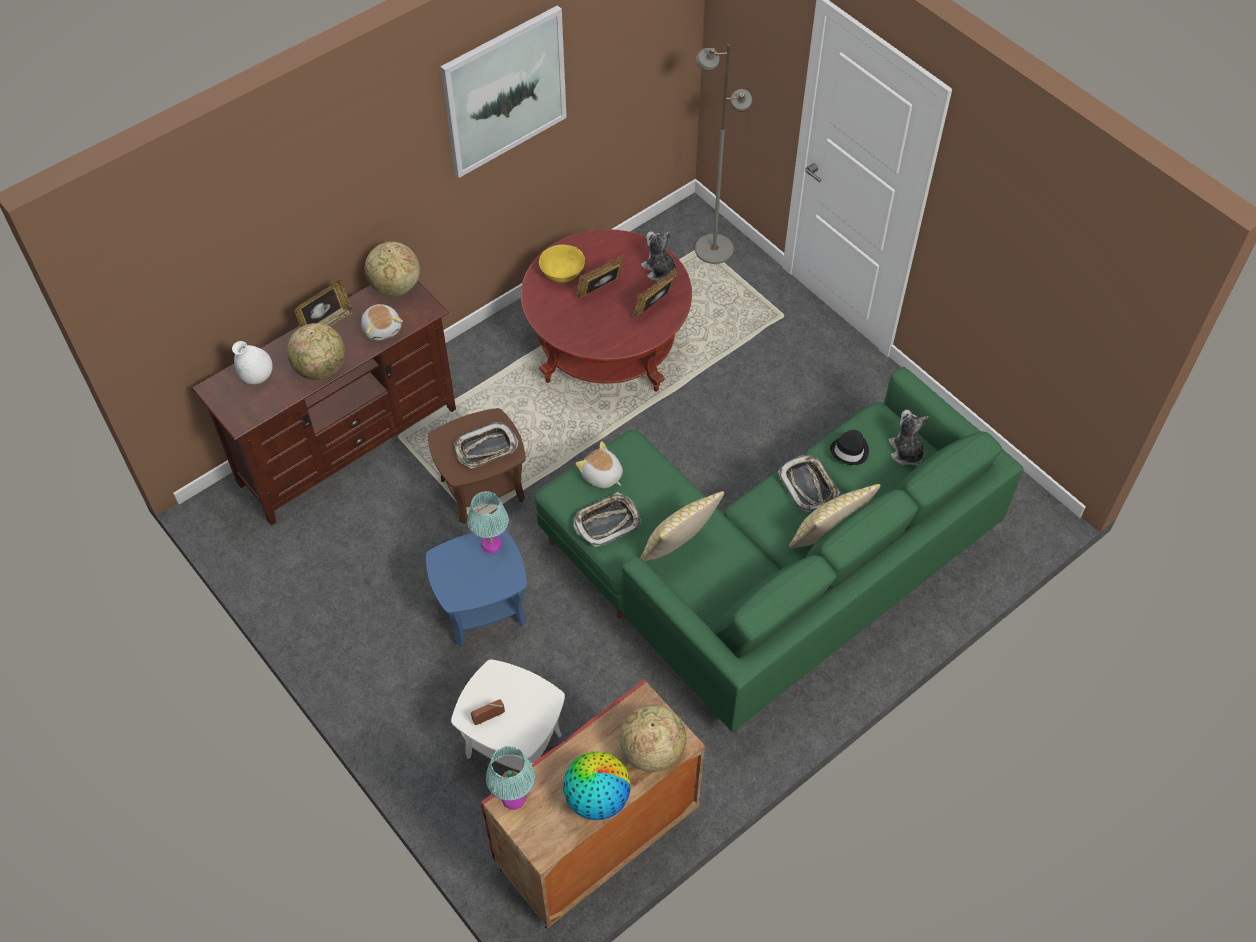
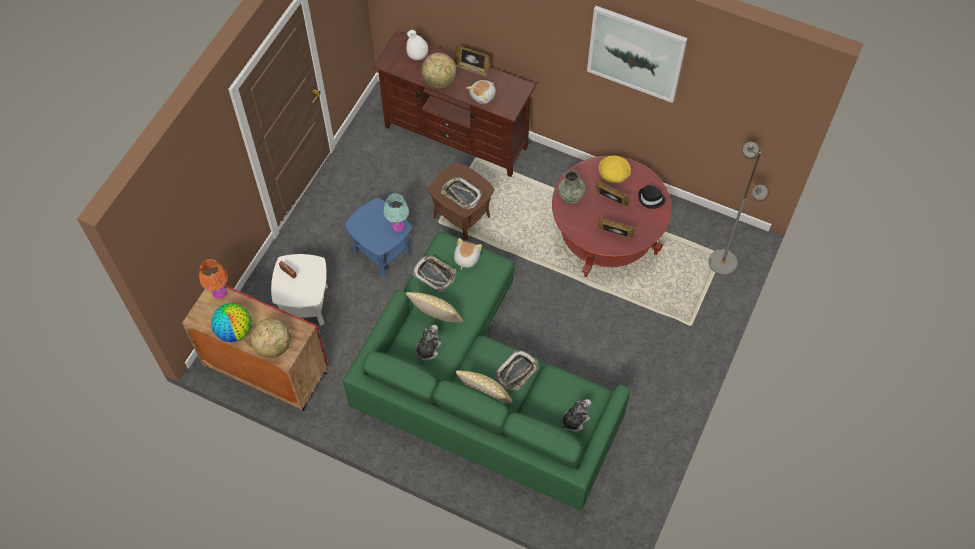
camera: 65 degrees right, 5 degrees up
globe [365,242,420,296] -> none
turquoise table lamp [486,746,535,810] -> orange table lamp [199,259,228,299]
plush toy [641,231,677,282] -> plush toy moved to [416,325,441,361]
black hat [830,430,869,465] -> black hat moved to [638,185,666,209]
none -> grey vase [558,170,586,204]

